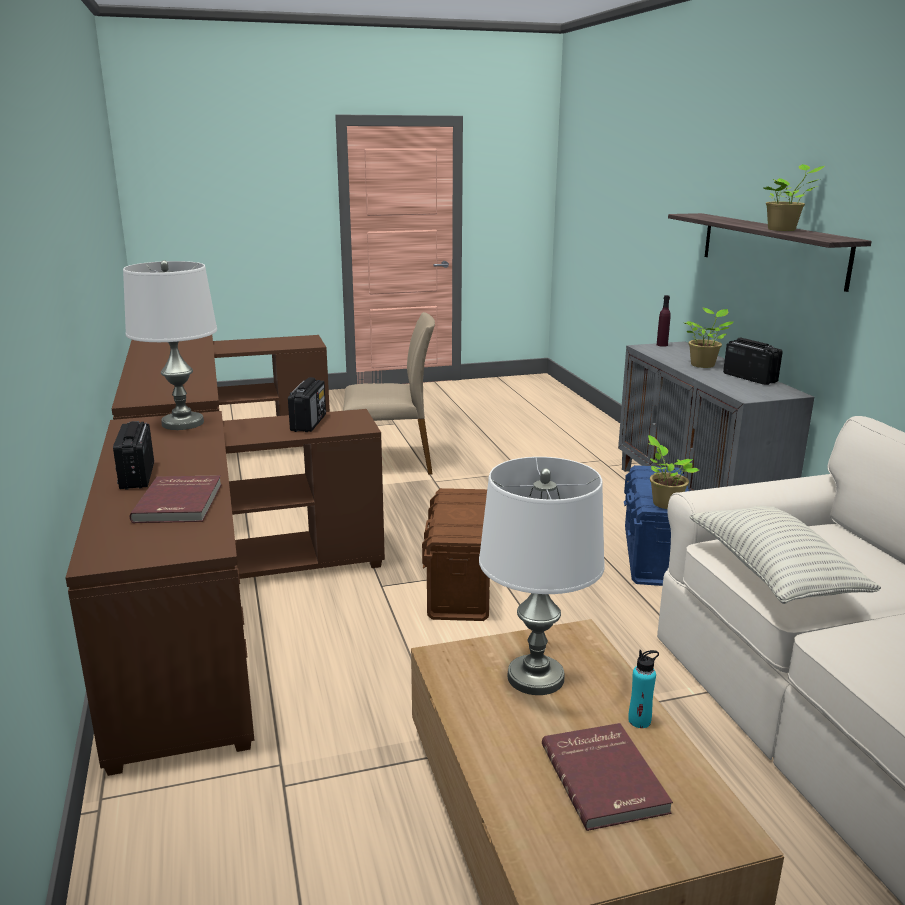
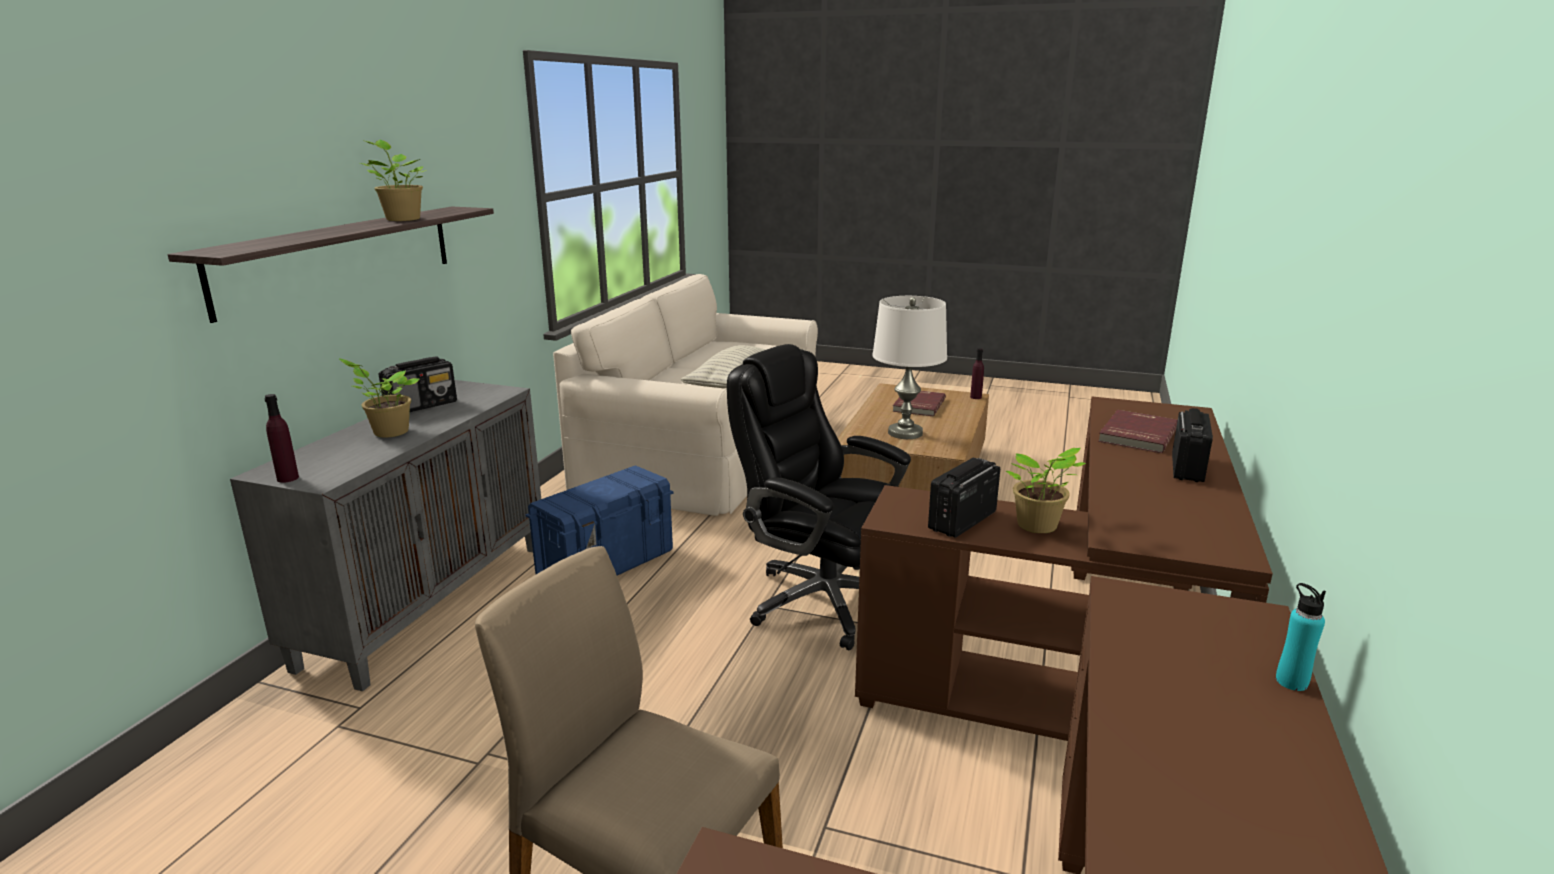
camera: 145 degrees left, 0 degrees up
white table lamp [123,260,217,430] -> none
brown storage box [422,488,490,621] -> black office chair [727,344,911,650]
turquoise bottle [628,650,659,728] -> turquoise bottle moved to [1276,583,1326,691]
potted plant [648,435,699,509] -> potted plant moved to [1006,448,1086,533]
radio [723,337,783,385] -> radio turned 135 degrees counterclockwise [378,356,457,412]
none -> purple bottle [970,348,984,399]

